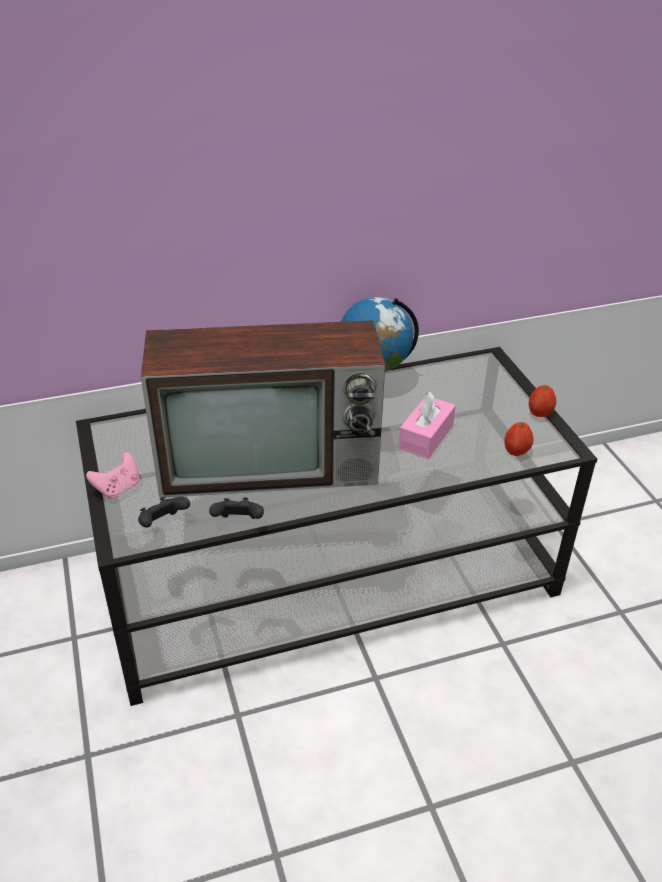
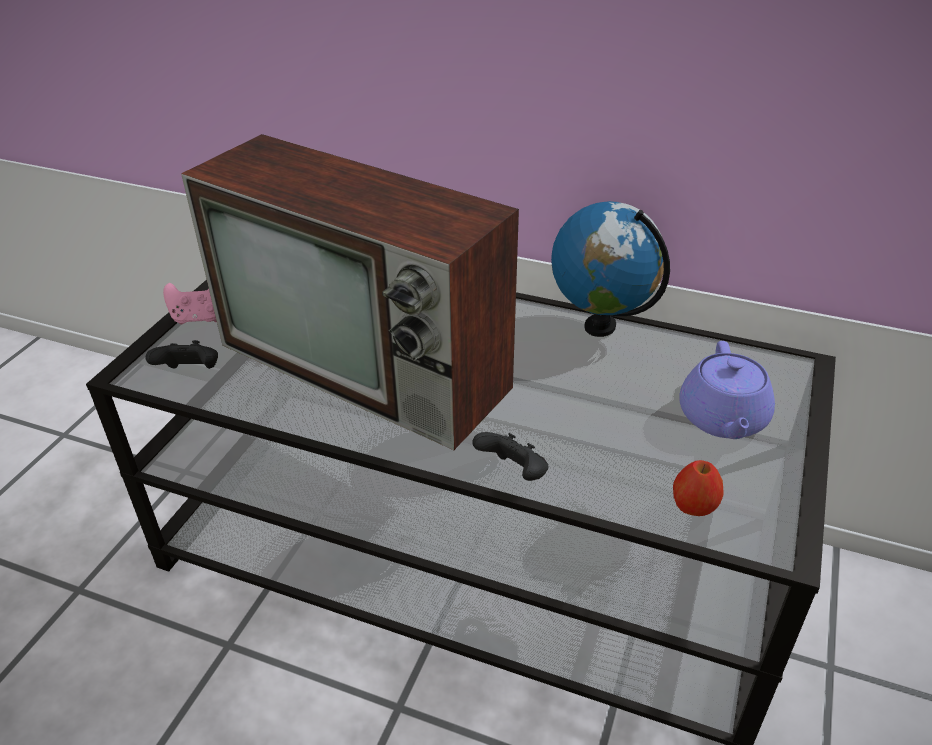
camera: 40 degrees right, 0 degrees up
black game controller [209,498,264,519] -> black game controller moved to [472,432,548,481]
pink tissue box [399,392,456,459] -> none
apple [529,385,556,417] -> none
none -> purple teapot [679,341,775,439]

